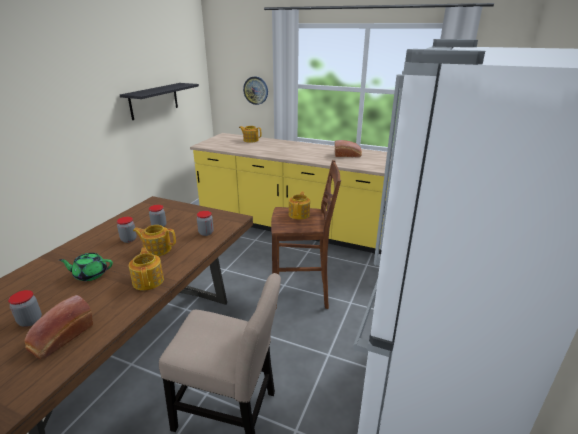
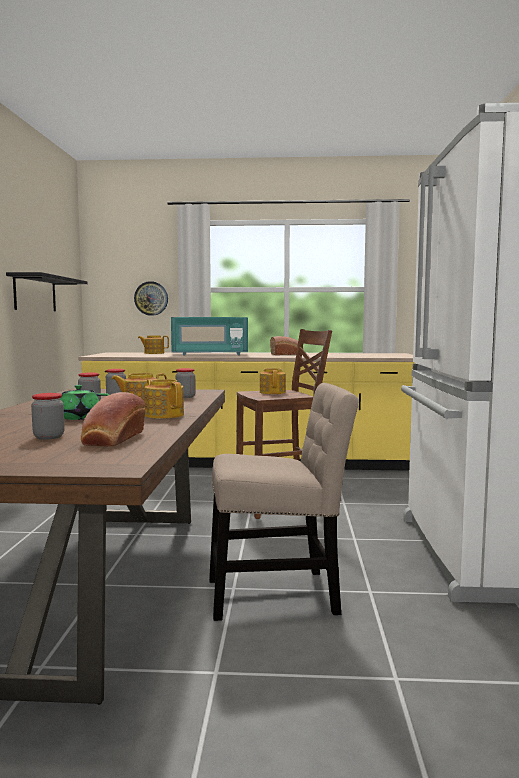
camera: 20 degrees left, 20 degrees down
none -> turquoise microwave [171,317,248,355]

